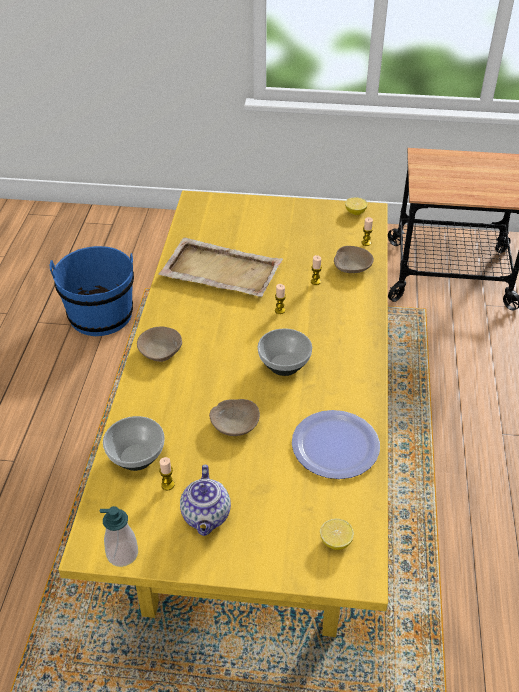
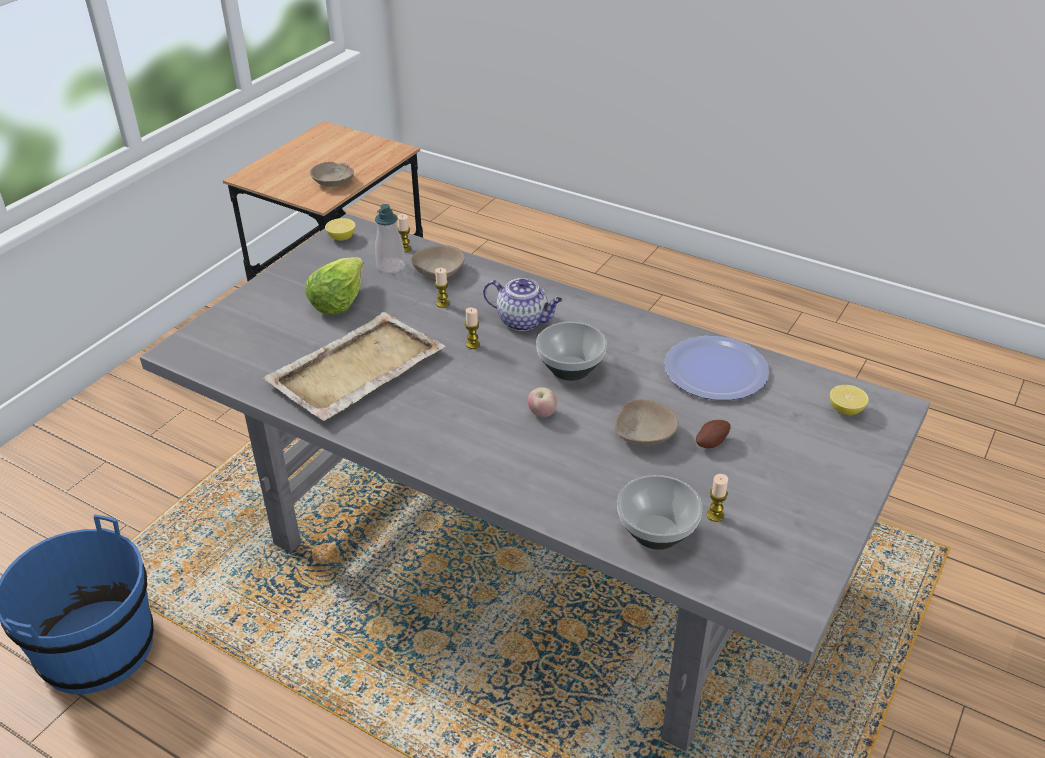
camera: 65 degrees left, 5 degrees down
yellow dining table [58,191,388,637] -> grey dining table [140,213,930,751]
soap dispenser [100,506,138,567] -> soap dispenser moved to [375,204,405,273]
beige bowl [137,326,182,362] -> beige bowl moved to [310,162,354,187]
teapot [180,465,231,536] -> teapot moved to [483,278,563,331]
none -> lettuce [305,257,364,315]
none -> apple [528,387,557,417]
none -> potato [696,420,731,448]

